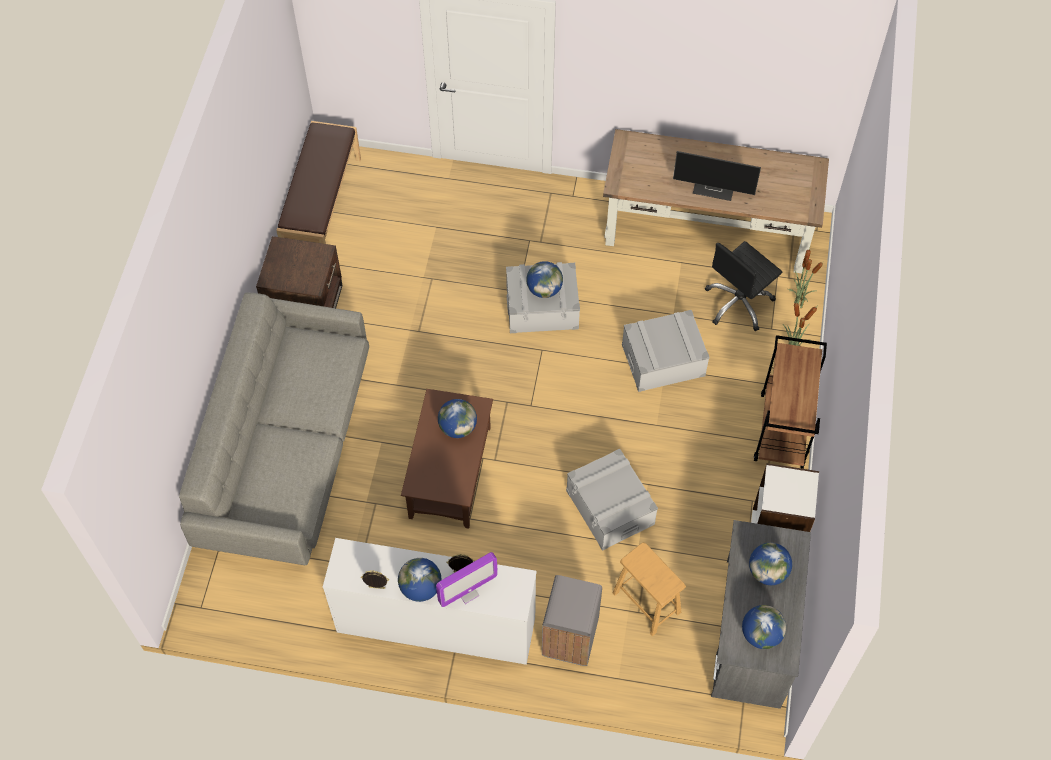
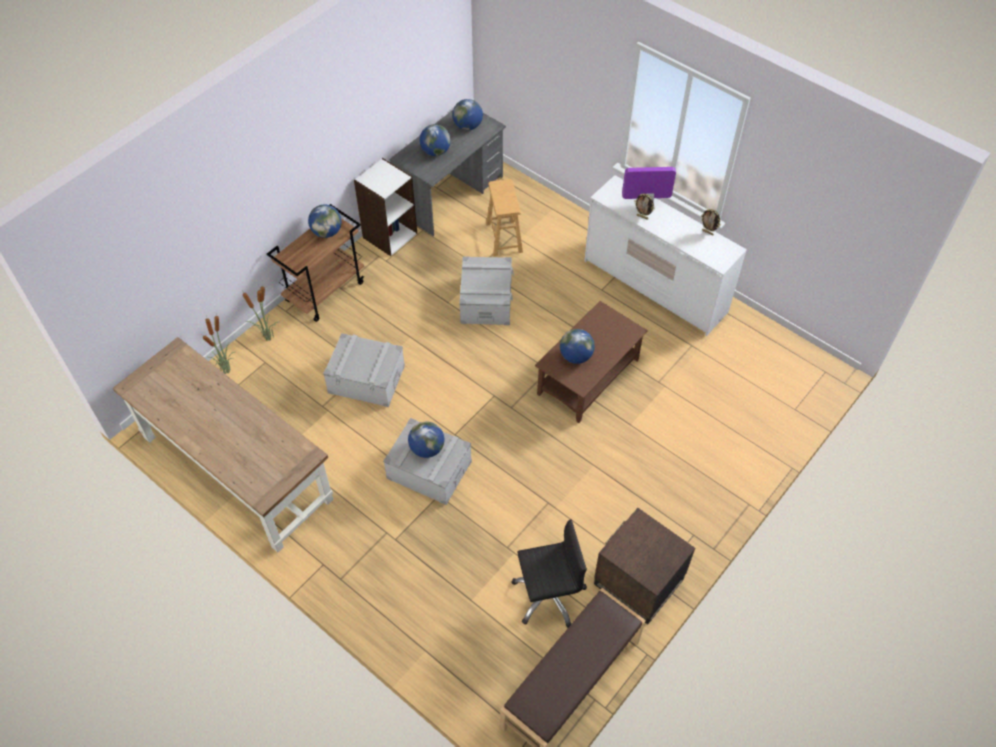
camera: 150 degrees left, 5 degrees down
grey sofa [179,292,369,565] -> none
globe [398,558,442,602] -> globe moved to [308,205,342,238]
grey trash can [542,575,602,666] -> none
monitor [673,151,761,201] -> none
black office chair [705,241,782,331] -> black office chair moved to [512,519,587,628]

